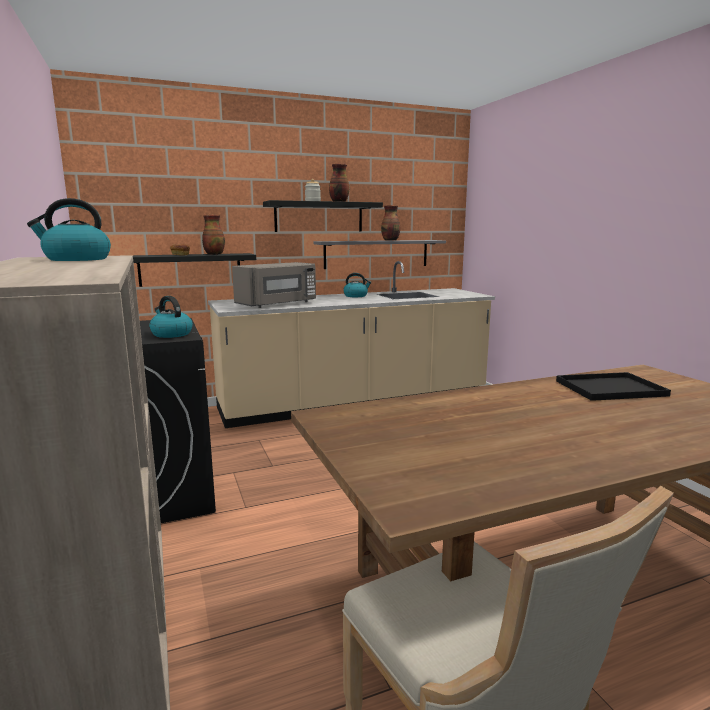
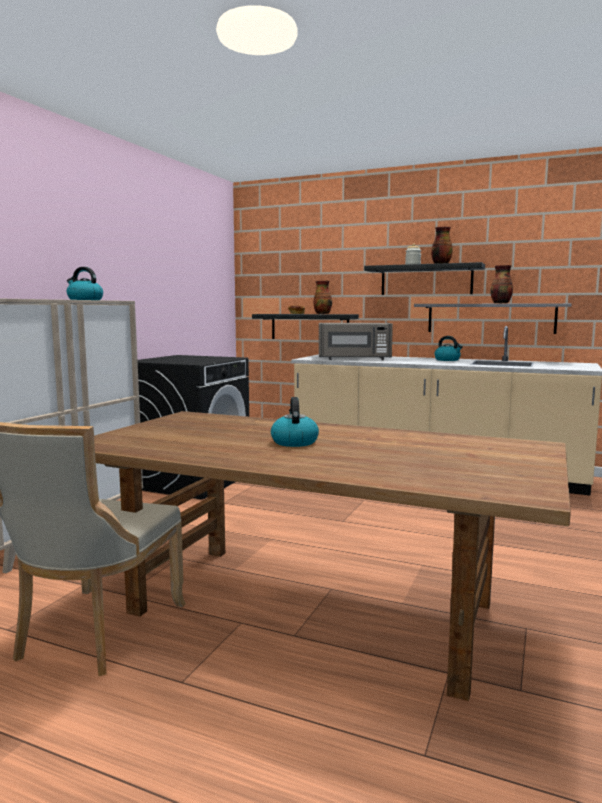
camera: 45 degrees right, 5 degrees down
kettle [149,296,193,338] -> kettle moved to [271,397,319,447]
black tray [556,372,671,401] -> none

